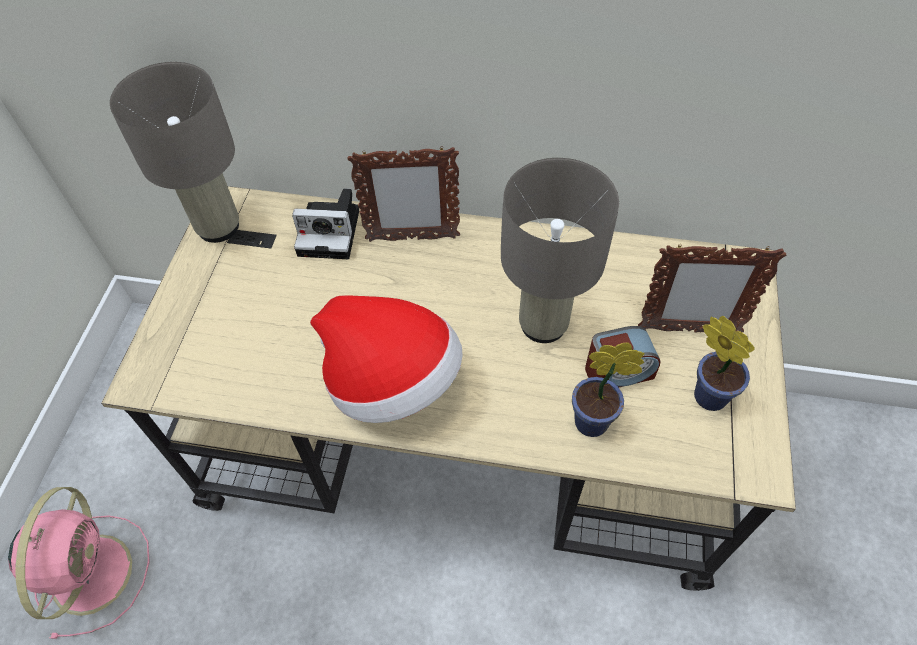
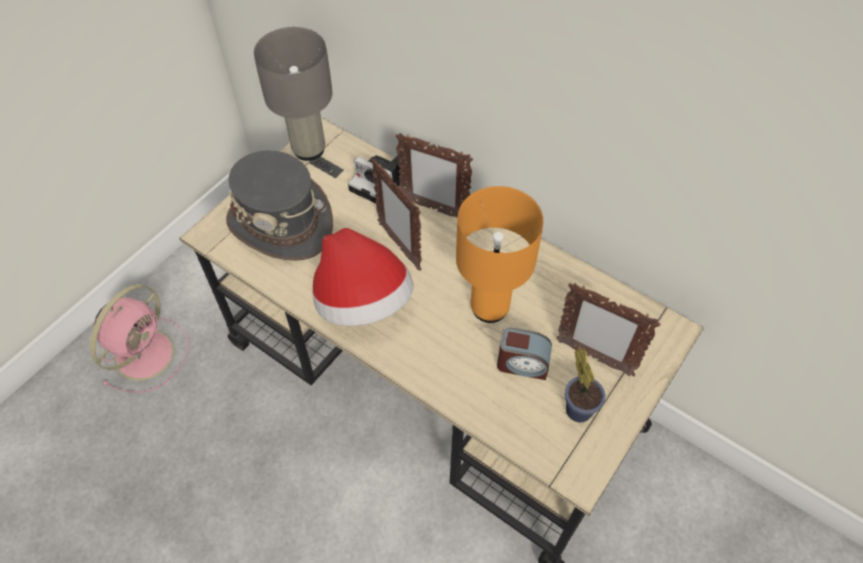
camera: 25 degrees right, 0 degrees up
grey table lamp [501,158,619,343] -> orange table lamp [456,186,543,323]
potted plant [572,342,645,437] -> none
none -> grey hat [226,150,333,261]
none -> picture frame [371,159,422,271]

